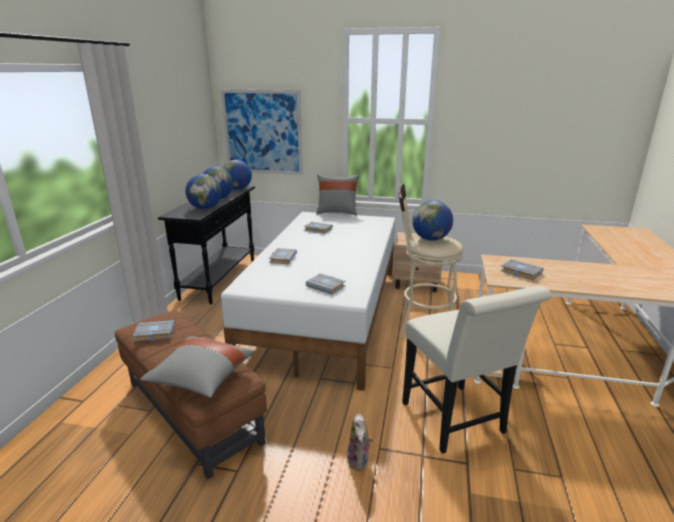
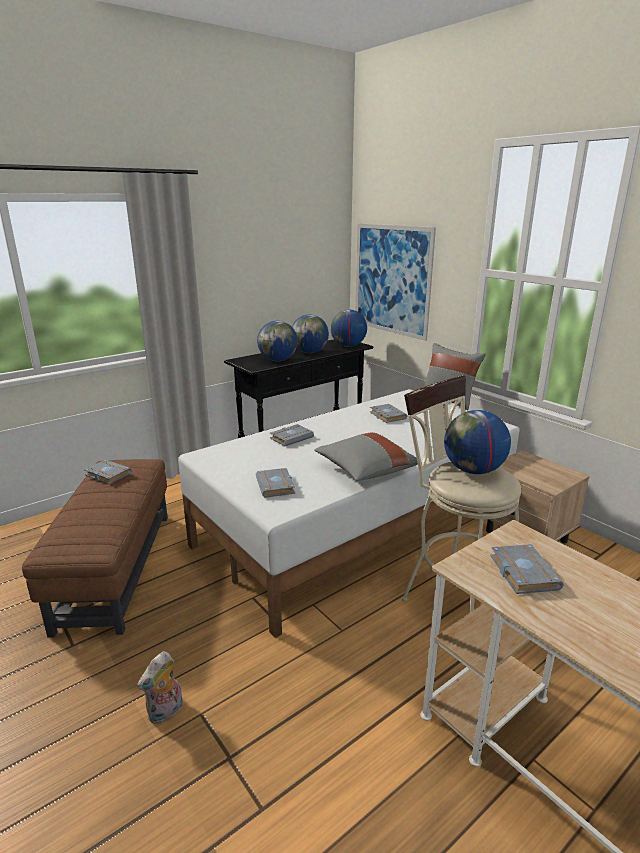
camera: 40 degrees right, 0 degrees up
grey pillow [140,337,253,398] -> grey pillow moved to [314,432,418,481]
white chair [402,286,552,454] -> none

